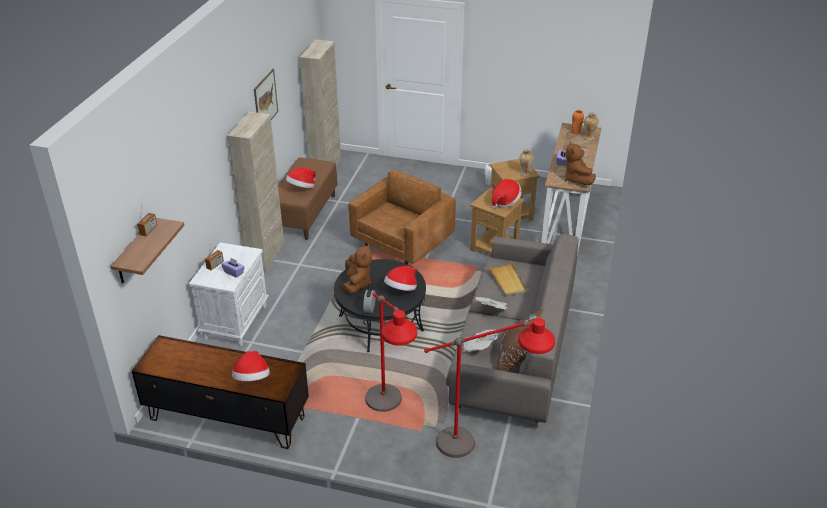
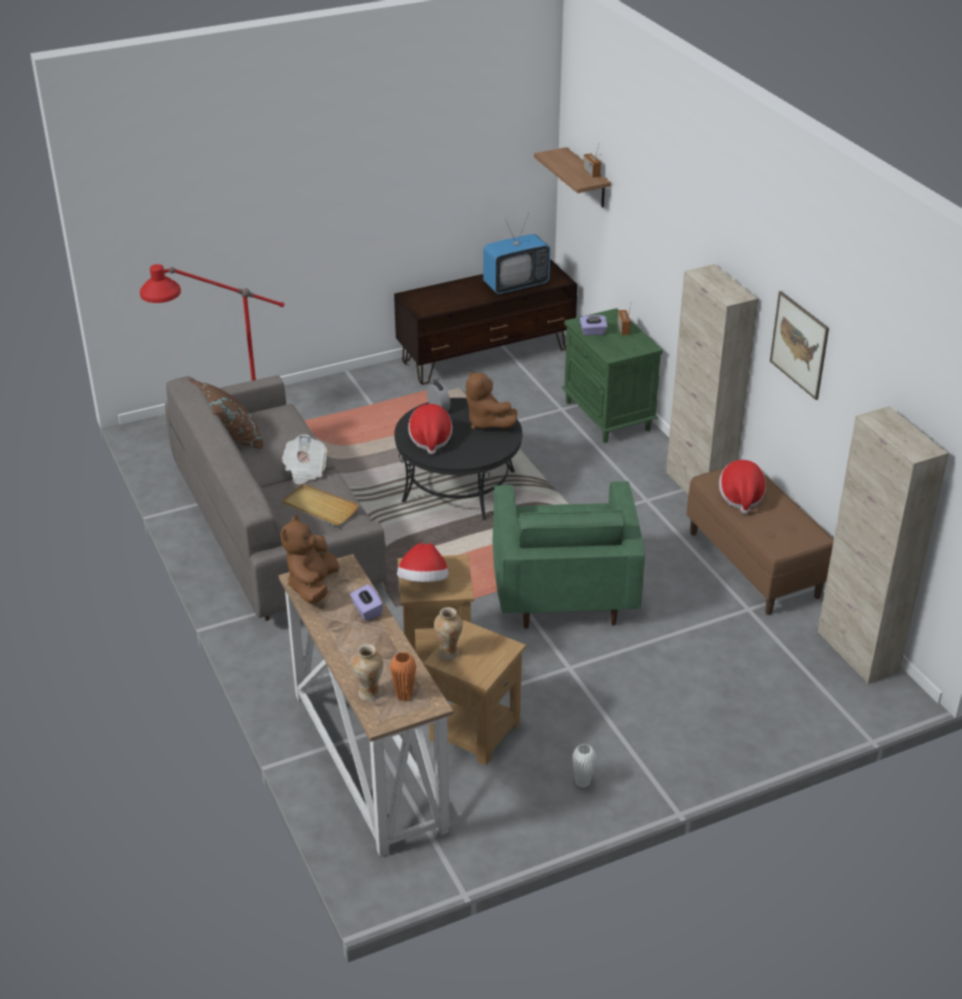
camera: 140 degrees right, 0 degrees up
white nightstand [189,242,269,346] -> green nightstand [561,308,663,443]
hat [232,351,270,381] -> none
brown armchair [348,170,456,264] -> green armchair [493,481,645,629]
red floor lamp [365,293,417,412] -> none
newspaper [463,329,498,352] -> none
brown plush toy [565,141,596,185] -> brown plush toy turned 120 degrees counterclockwise [280,515,339,604]
none -> television [483,213,550,294]

